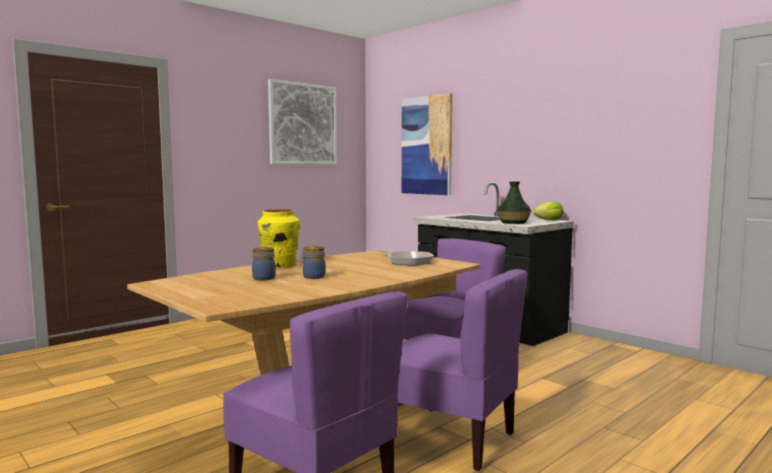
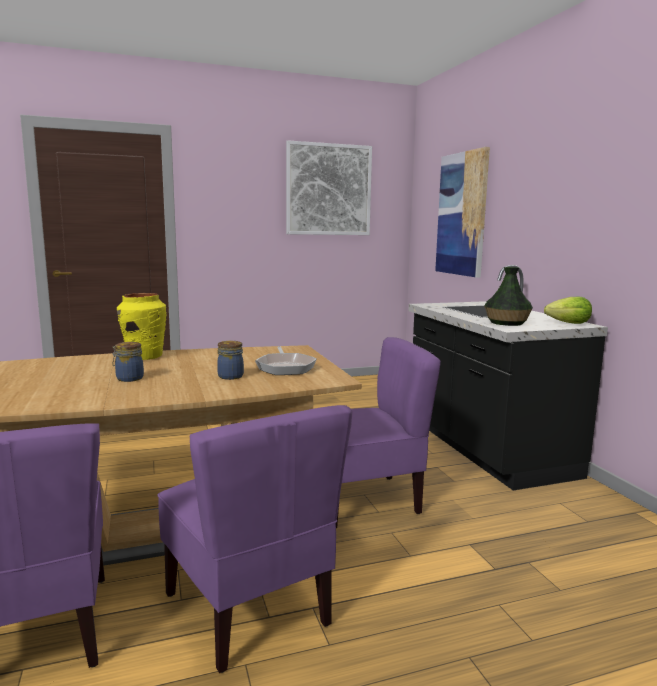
camera: 25 degrees right, 5 degrees up
jar [252,247,276,281] -> jar moved to [217,341,244,380]

